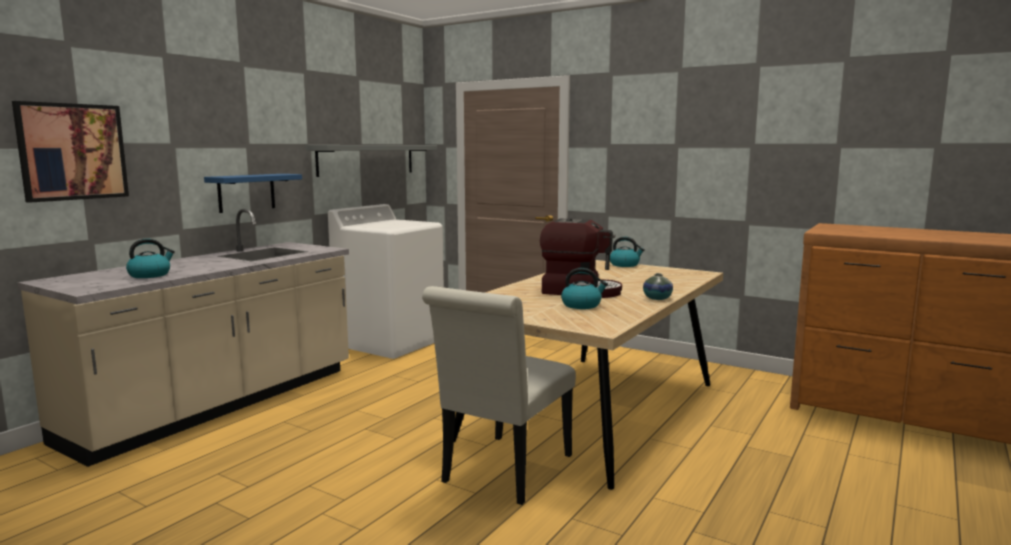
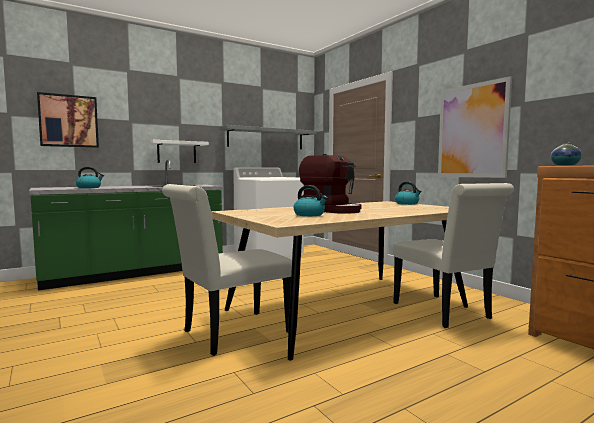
camera: 25 degrees right, 5 degrees down
beige counter [18,209,349,467] -> green counter [29,160,223,290]
blue shelf [204,174,302,213] -> white shelf [149,140,209,163]
vase [643,273,673,300] -> vase moved to [551,143,582,166]
none -> white chair [393,183,514,328]
none -> picture [438,76,512,178]

